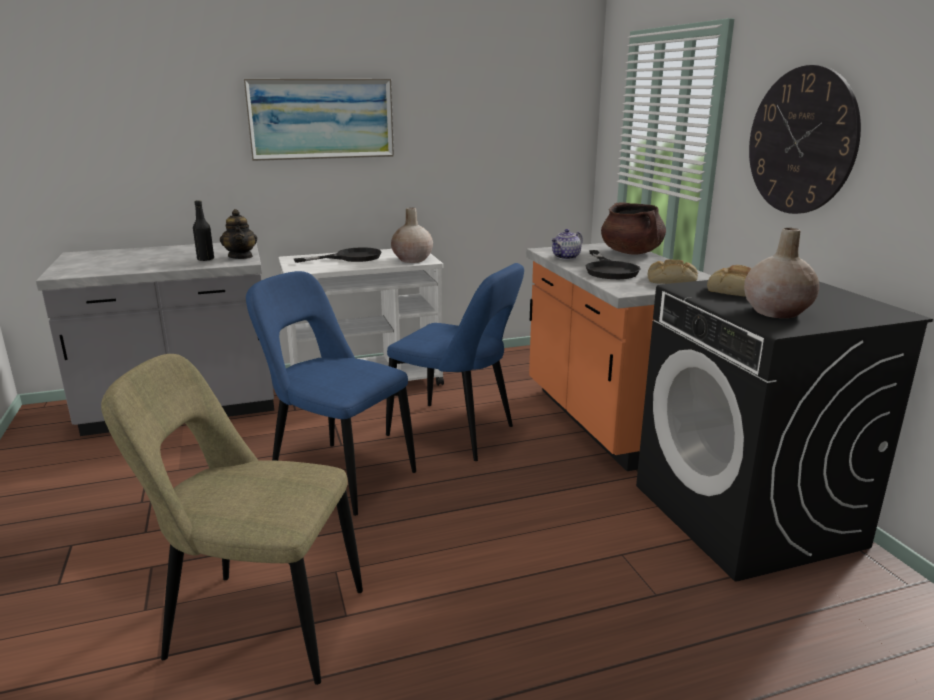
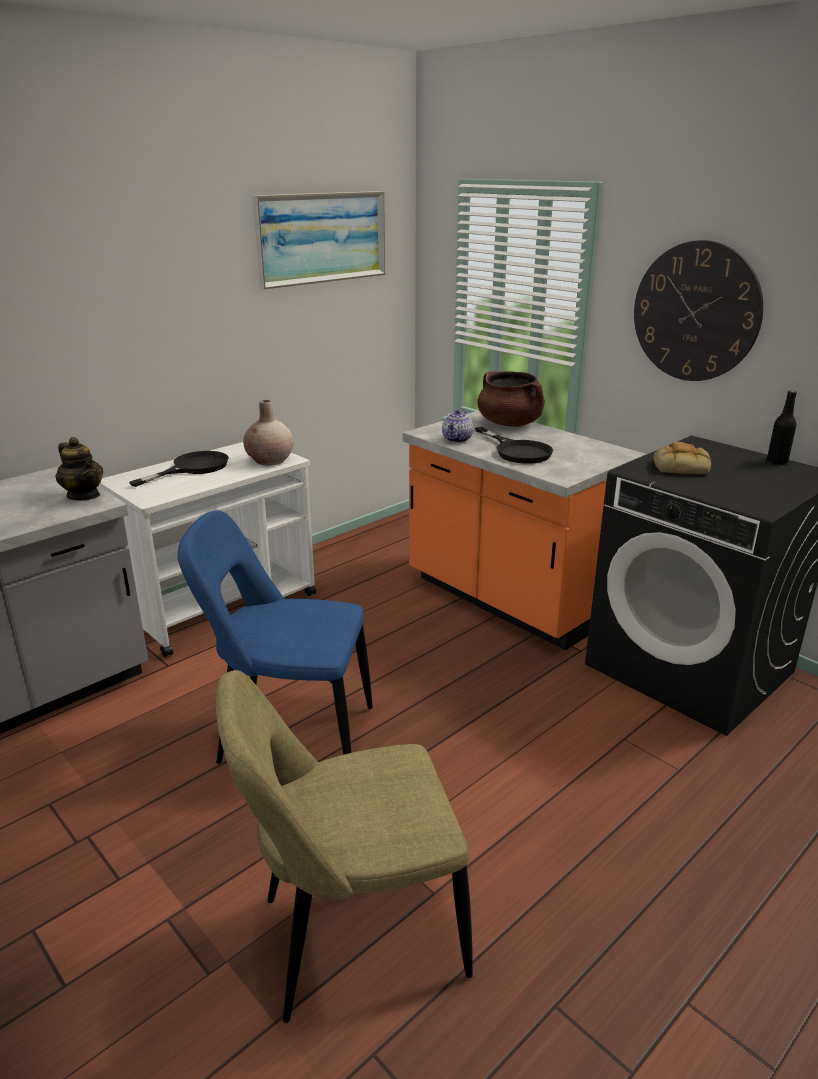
camera: 25 degrees left, 5 degrees up
black bottle [193,200,214,261] -> black bottle moved to [767,390,797,464]
picture [243,79,394,161] -> picture moved to [253,191,385,289]
blue chair [386,263,524,461] -> none
bread [648,260,698,284] -> none
beige vase [744,228,819,318] -> none

